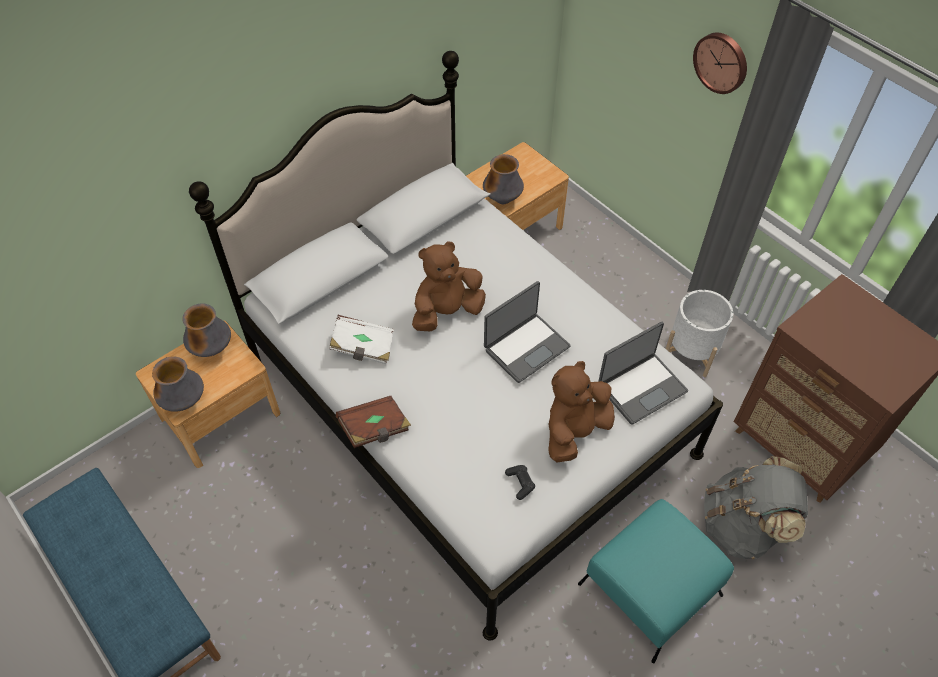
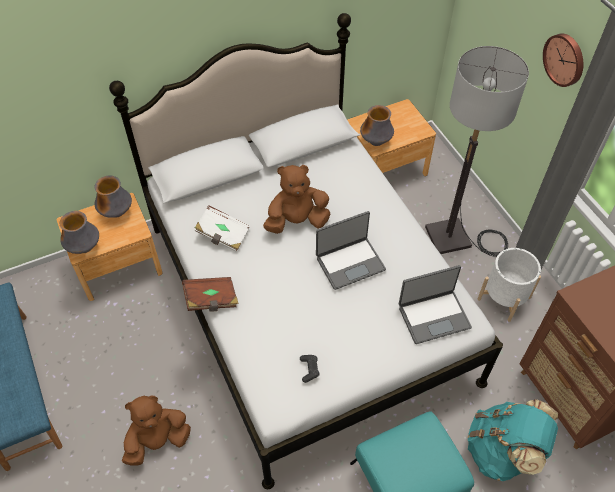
camera: 15 degrees right, 0 degrees up
brown plush toy [548,361,615,462] -> brown plush toy moved to [122,395,191,466]
grey backpack [704,456,808,559] -> turquoise backpack [468,399,558,481]
none -> floor lamp [425,46,529,257]

